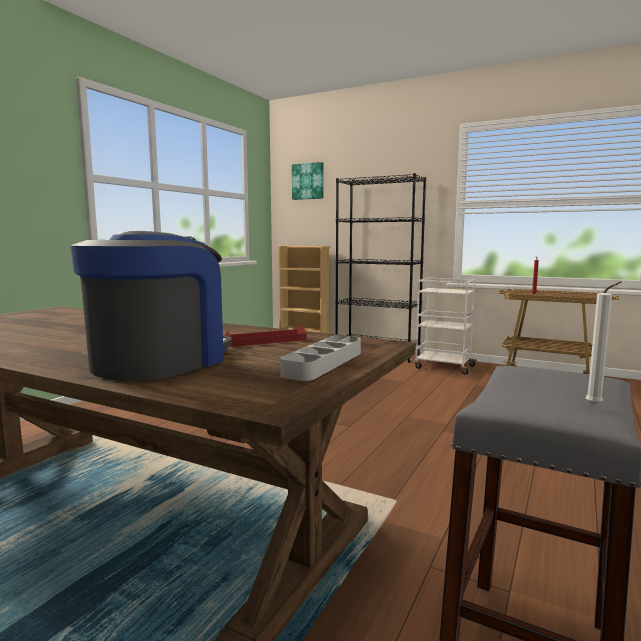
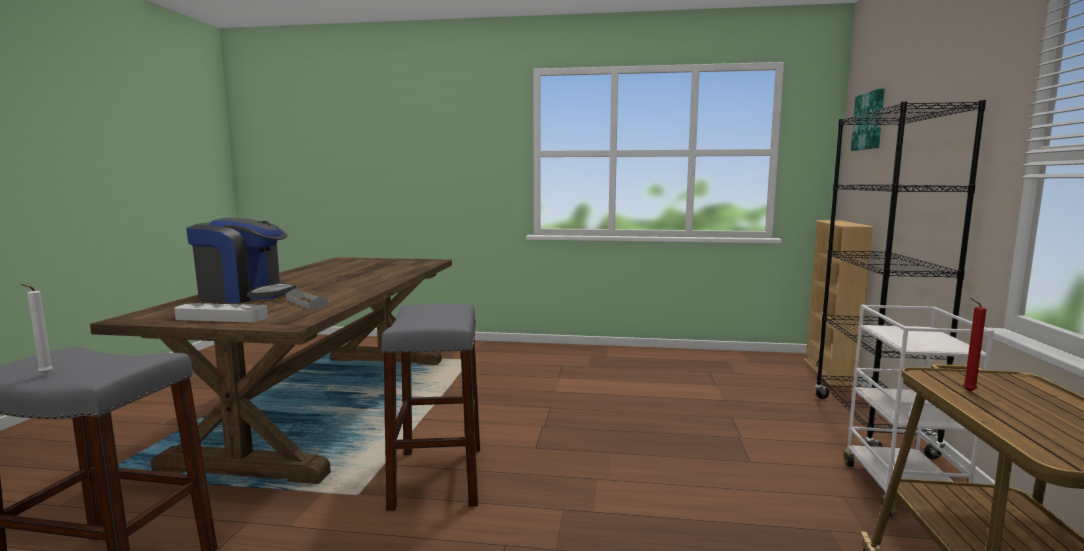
camera: 70 degrees right, 0 degrees up
red tray [225,325,307,347] -> grey tray [286,288,328,309]
none -> grey stool [381,304,480,511]

